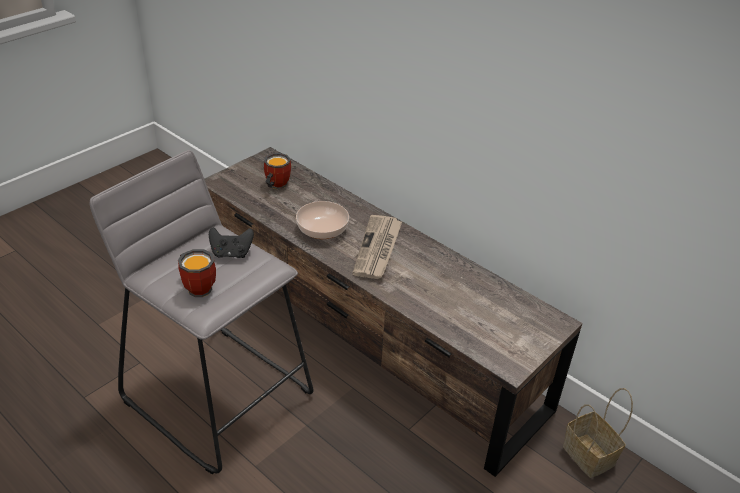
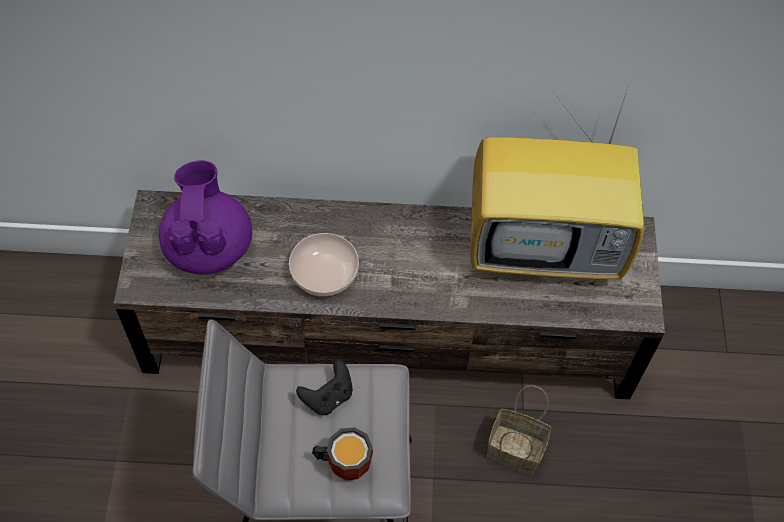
camera: 40 degrees left, 20 degrees up
mug [264,153,291,189] -> purple teapot [159,160,252,274]
newspaper [352,215,402,279] -> none
basket [563,388,633,478] -> basket moved to [487,385,551,475]
none -> television [470,82,644,280]

